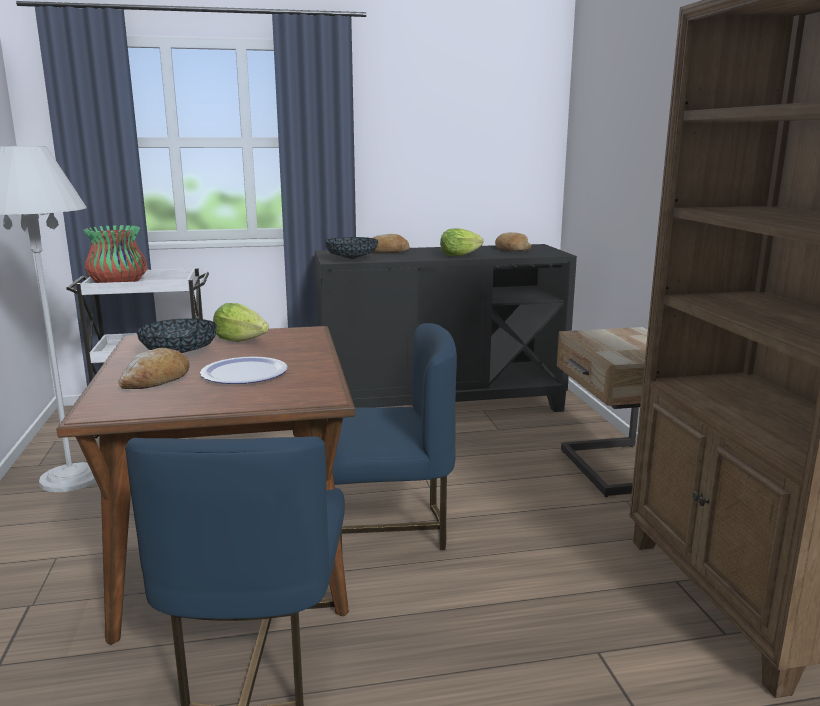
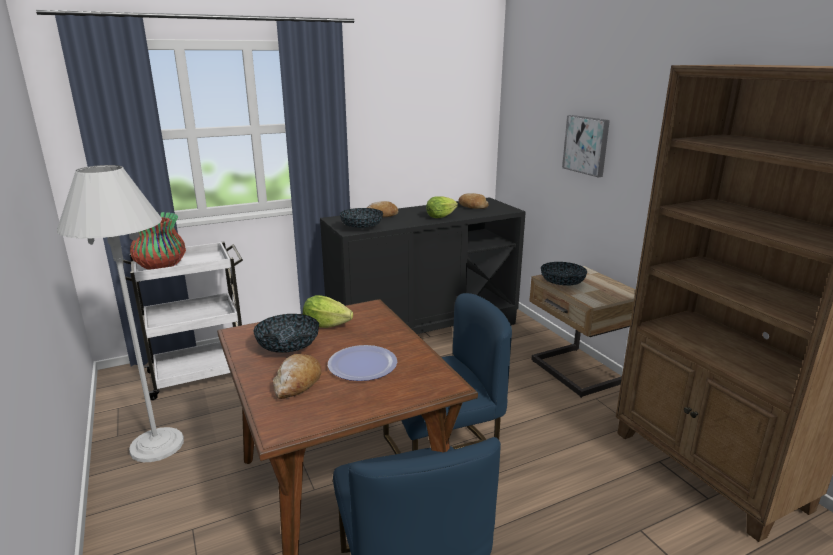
camera: 15 degrees left, 5 degrees up
none -> bowl [541,262,587,285]
none -> picture [562,115,610,177]

